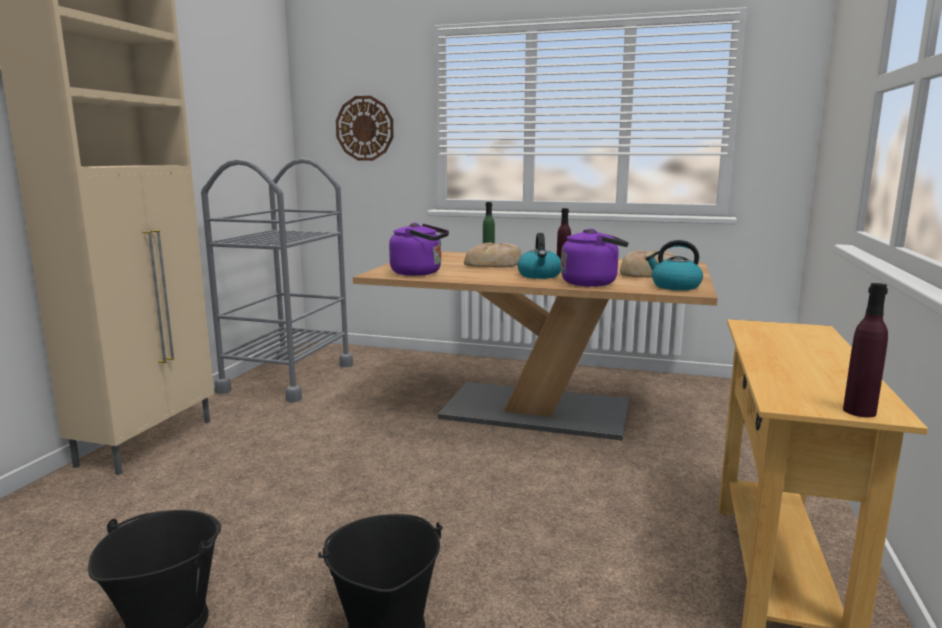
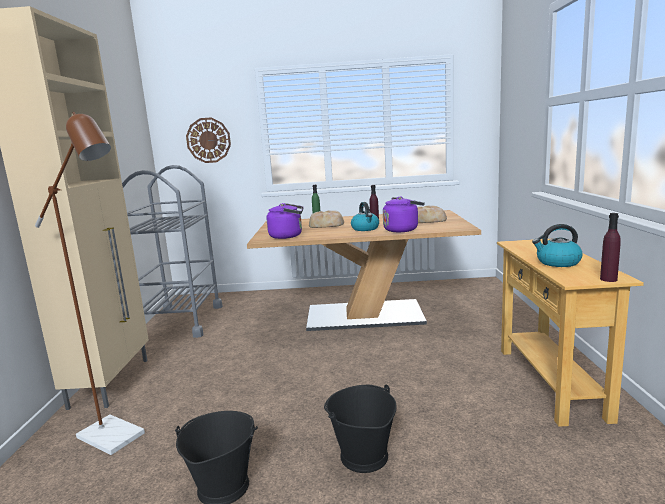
camera: 15 degrees left, 0 degrees up
kettle [645,240,703,290] -> kettle moved to [532,224,583,267]
none -> brown floor lamp [35,112,145,455]

